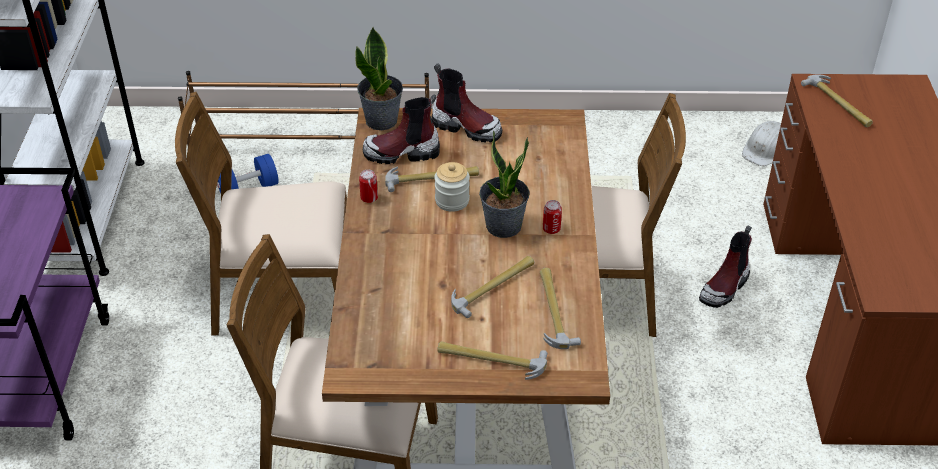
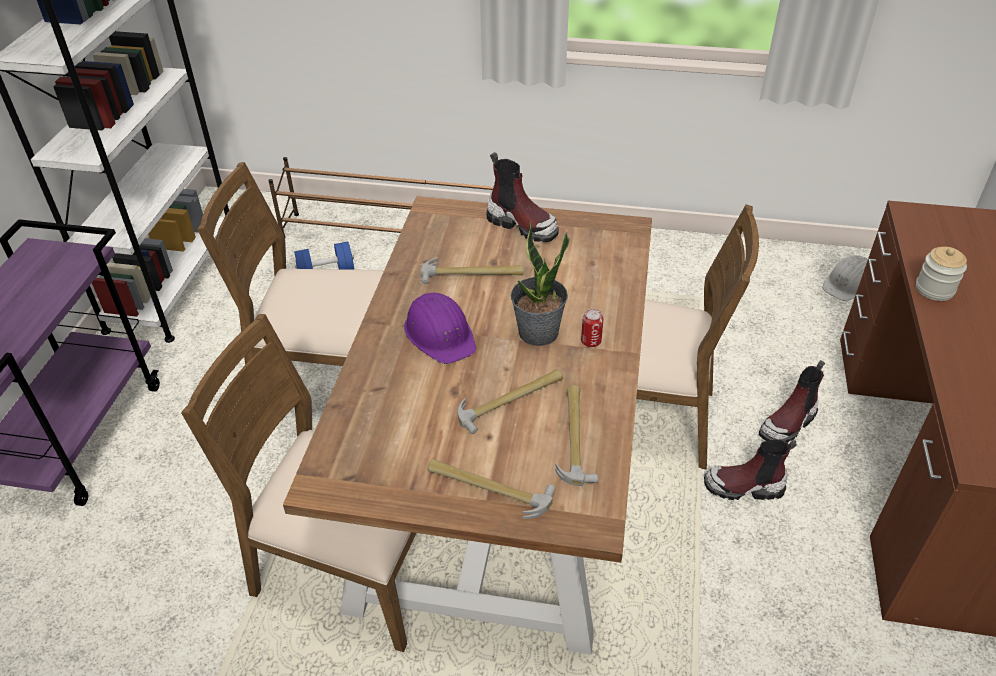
camera: 10 degrees right, 0 degrees up
potted plant [356,27,403,130] -> none
can [359,169,378,203] -> none
boot [363,94,440,164] -> boot moved to [704,440,797,500]
jar [434,162,470,212] -> jar moved to [916,247,967,301]
hammer [801,74,873,127] -> none
none -> purple hard hat [404,293,476,364]

